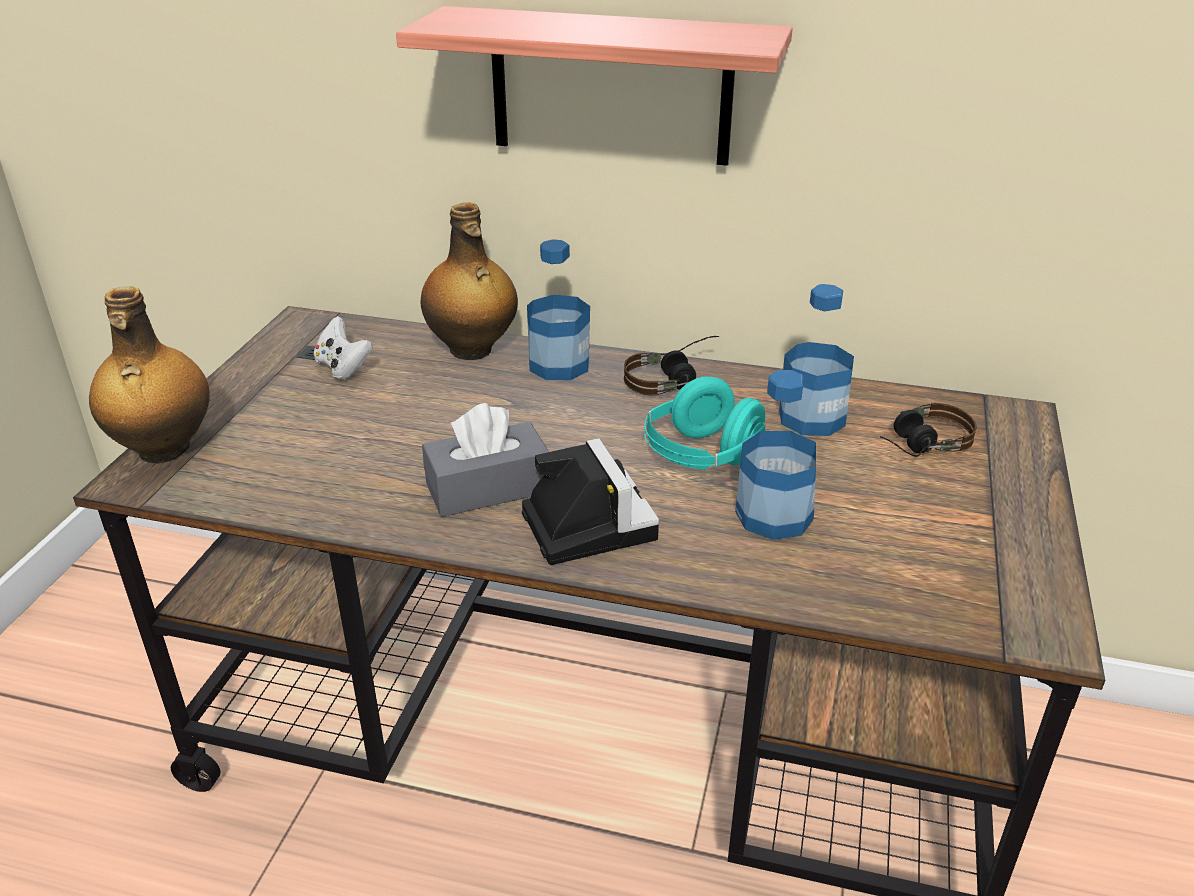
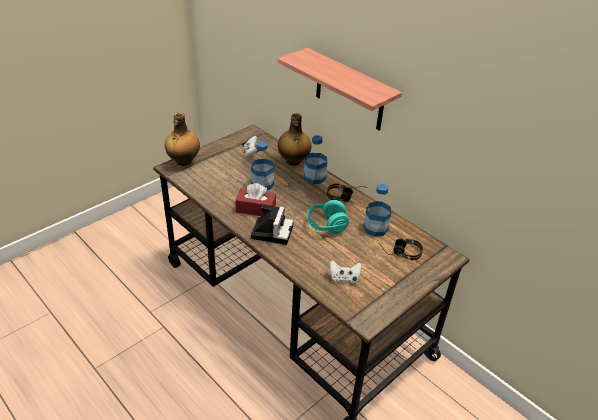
camera: 30 degrees right, 5 degrees up
grey tissue box [422,403,549,517] -> red tissue box [235,183,276,216]
bottle [735,370,816,540] -> bottle moved to [251,141,274,190]
none -> white game controller [330,261,362,284]

